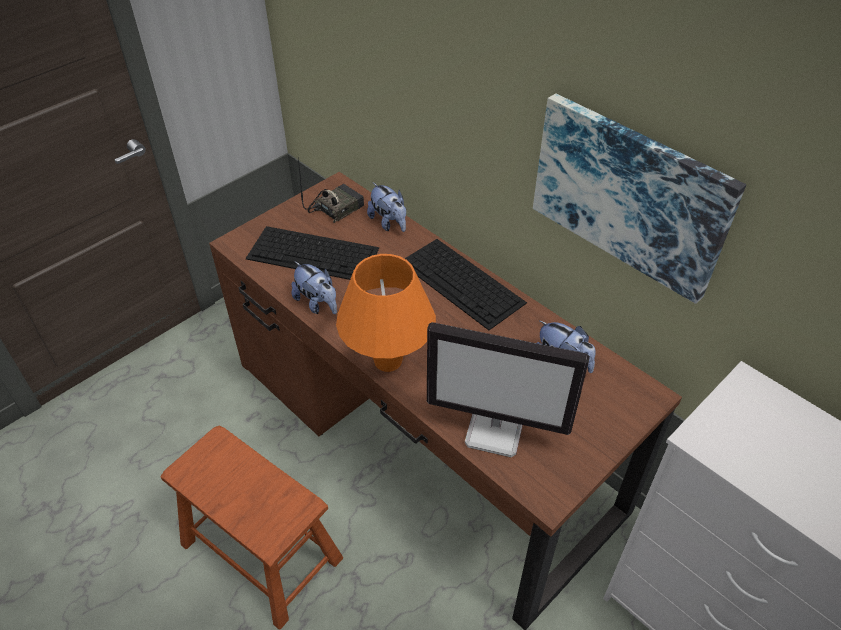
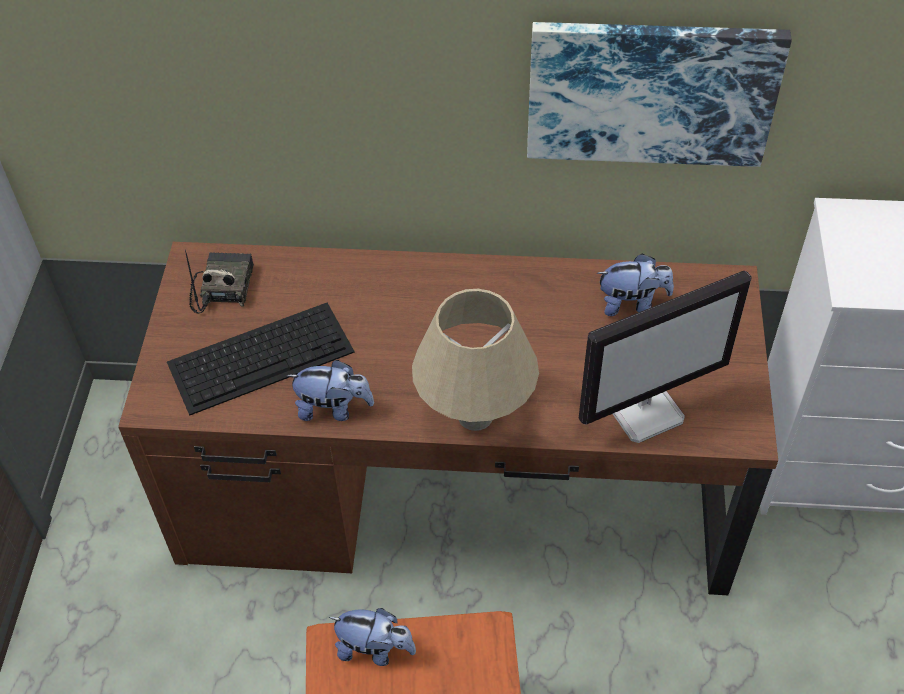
camera: 40 degrees left, 5 degrees up
orange table lamp [336,254,436,372] -> beige table lamp [412,289,539,431]
plush toy [367,183,406,232] -> plush toy moved to [329,608,416,666]
keyboard [405,239,527,330] -> none

